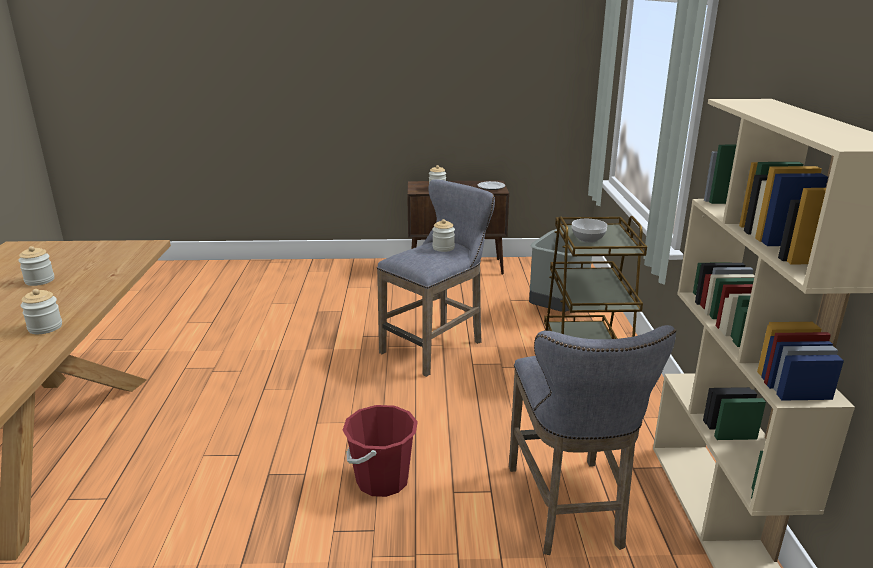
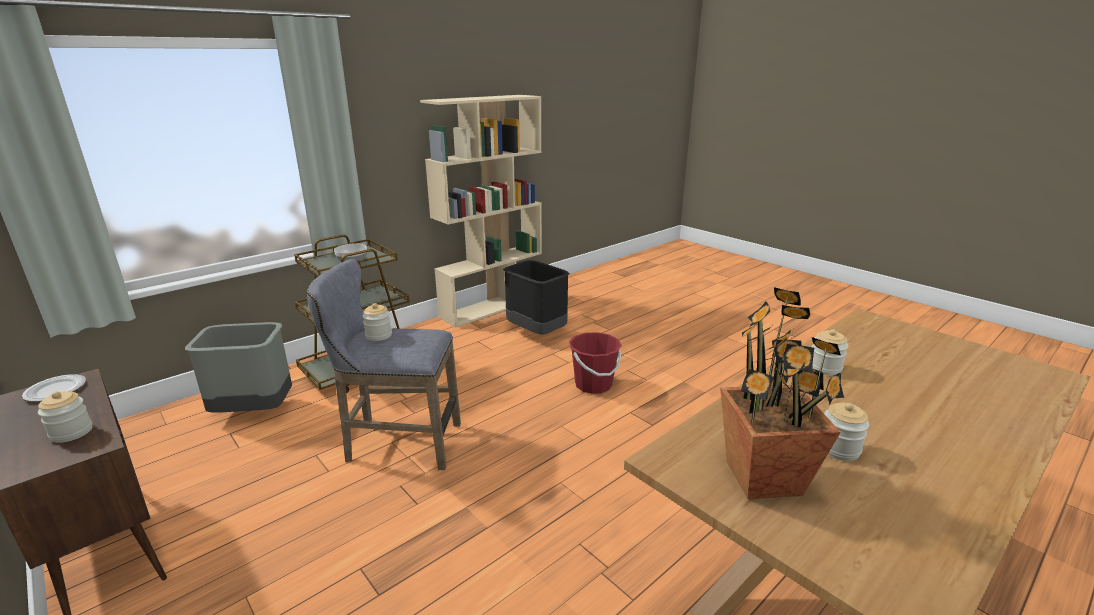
camera: 130 degrees left, 0 degrees up
grey stool [509,325,676,555] -> black trash can [503,260,570,335]
none -> potted plant [720,287,844,499]

